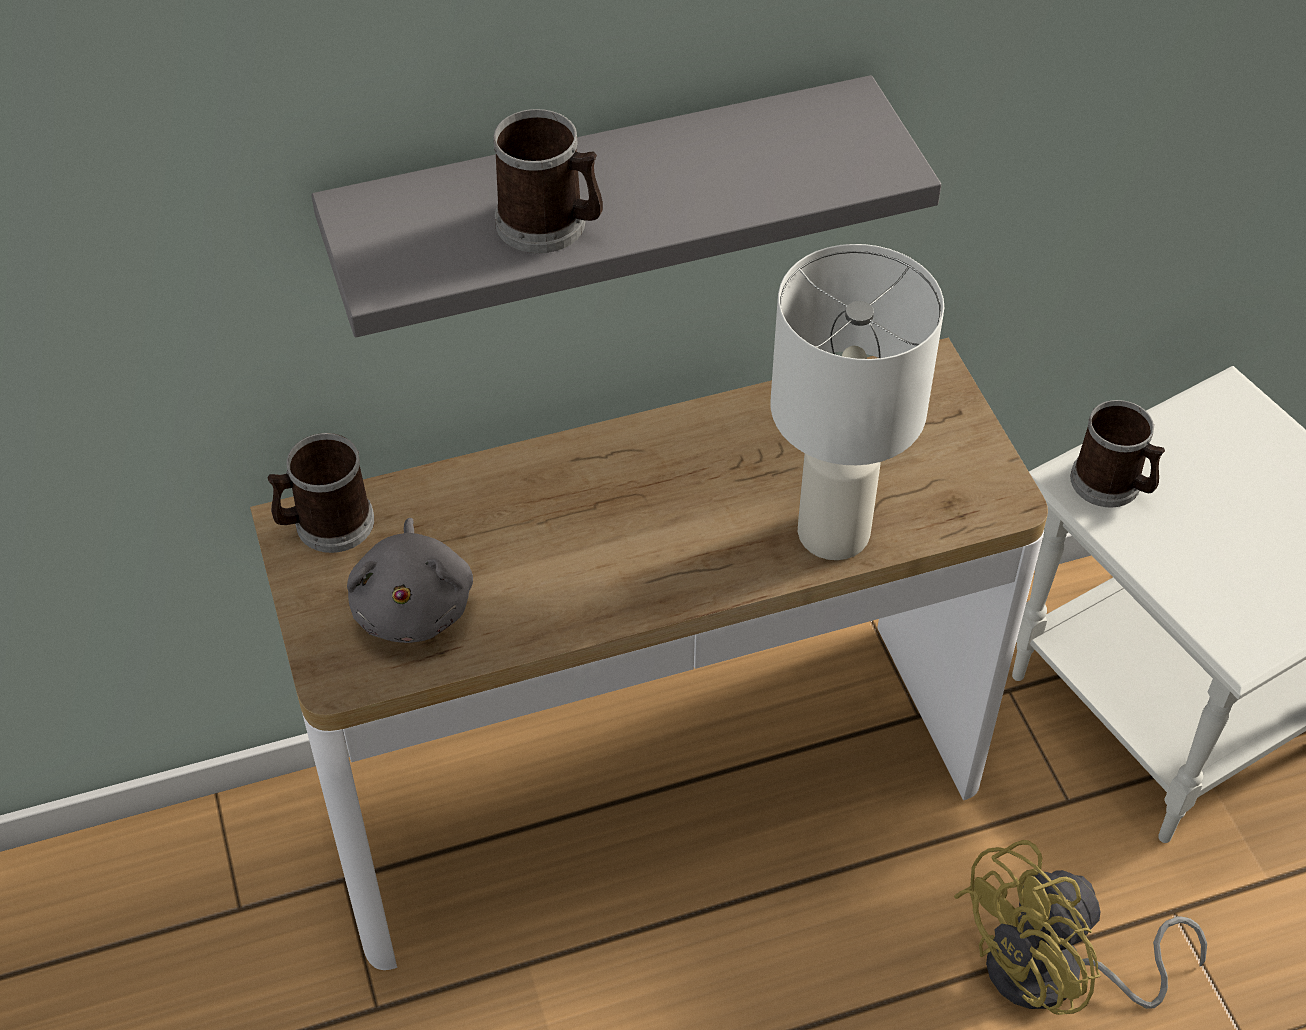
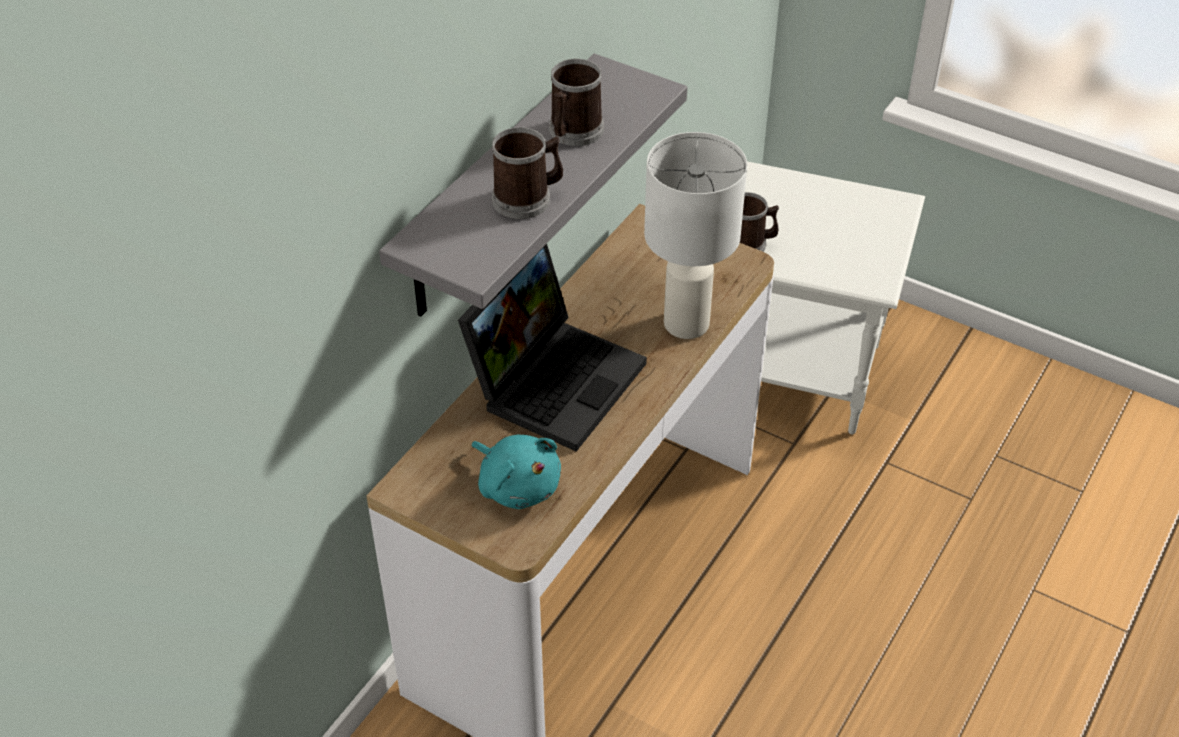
camera: 40 degrees left, 5 degrees down
mug [267,433,374,553] -> mug moved to [549,59,604,146]
grey plush toy [347,518,473,643] -> turquoise plush toy [472,435,561,509]
yellow fan [954,840,1207,1015] -> none
none -> laptop [458,244,647,452]

